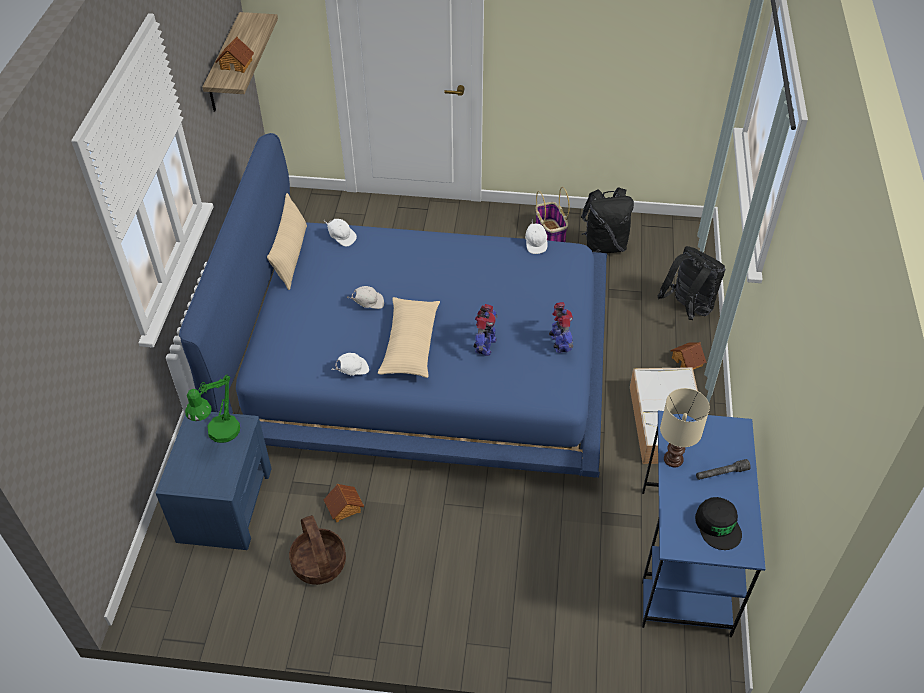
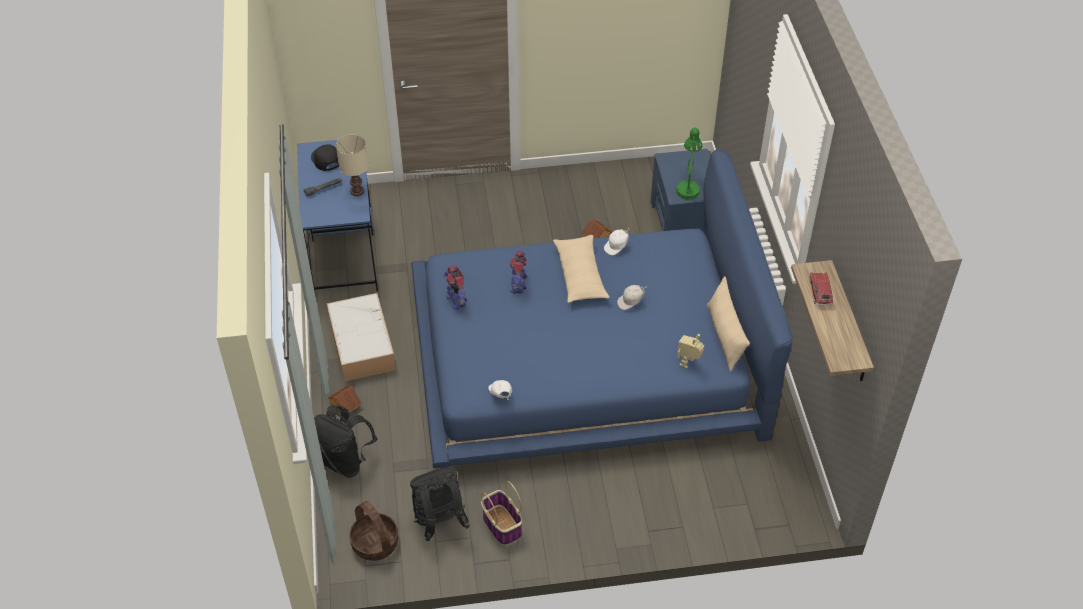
camera: 165 degrees right, 0 degrees up
toy house [215,37,254,73] -> toy car [809,272,833,305]
basket [289,515,346,585] -> basket moved to [349,501,399,561]
white cap [324,219,357,247] -> toy robot [677,334,704,368]

